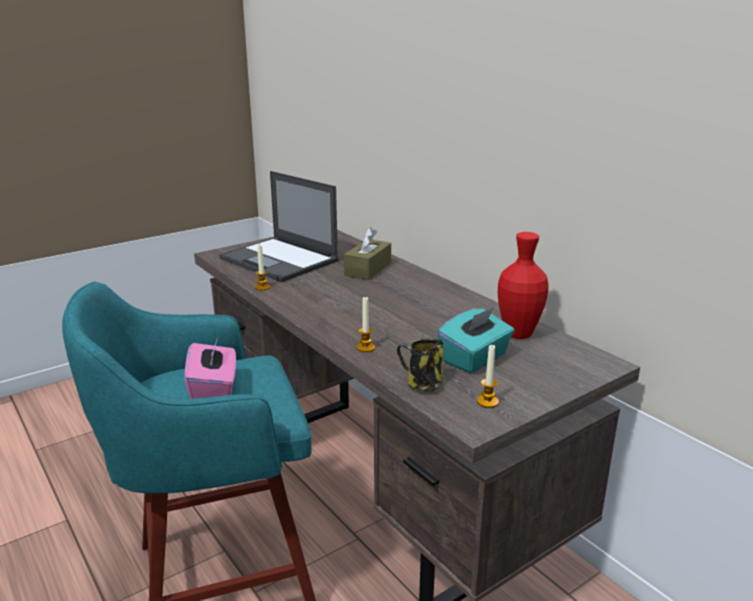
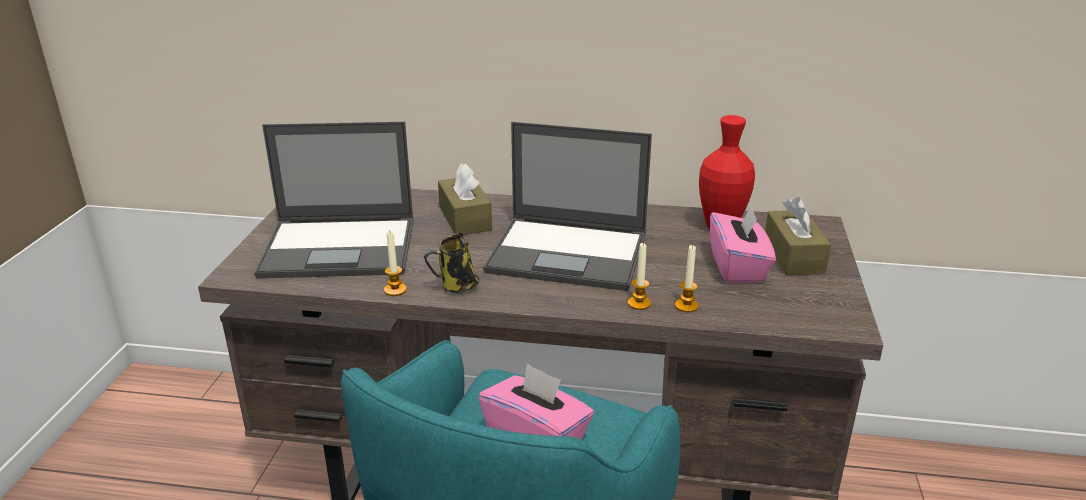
camera: 45 degrees left, 5 degrees up
mug [397,338,443,392] -> mug moved to [424,233,479,293]
turquoise tissue box [437,307,514,373] -> pink tissue box [710,206,776,283]
candle [477,345,499,408] -> candle moved to [675,245,699,312]
none -> laptop [483,122,652,291]
none -> brown tissue box [765,197,831,275]

